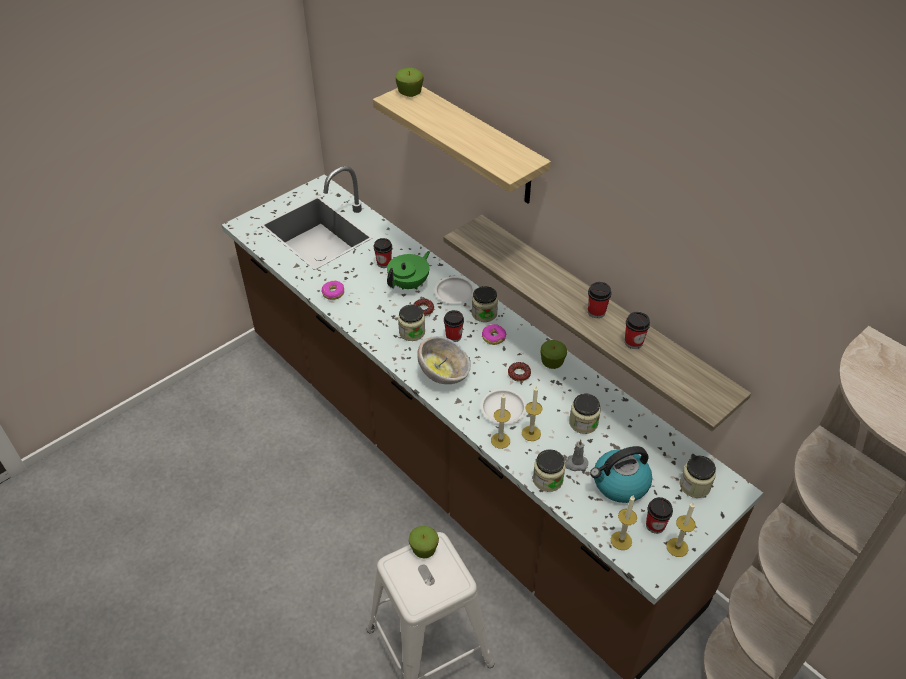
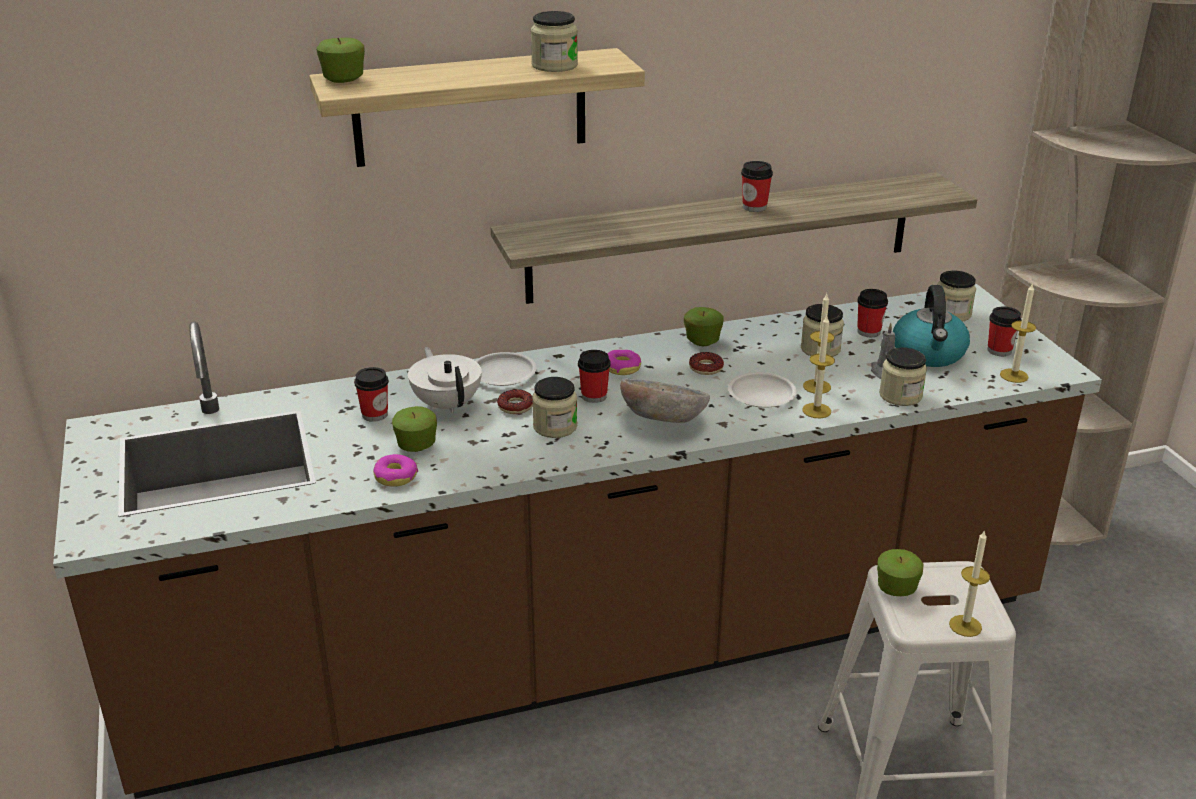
camera: 65 degrees left, 15 degrees down
green teapot [387,251,430,290] -> white teapot [408,347,482,413]
jar [472,286,498,322] -> jar moved to [531,11,578,72]
cup [625,312,650,349] -> cup moved to [857,289,888,337]
candle [667,502,696,557] -> candle moved to [949,530,990,637]
none -> apple [392,406,437,452]

